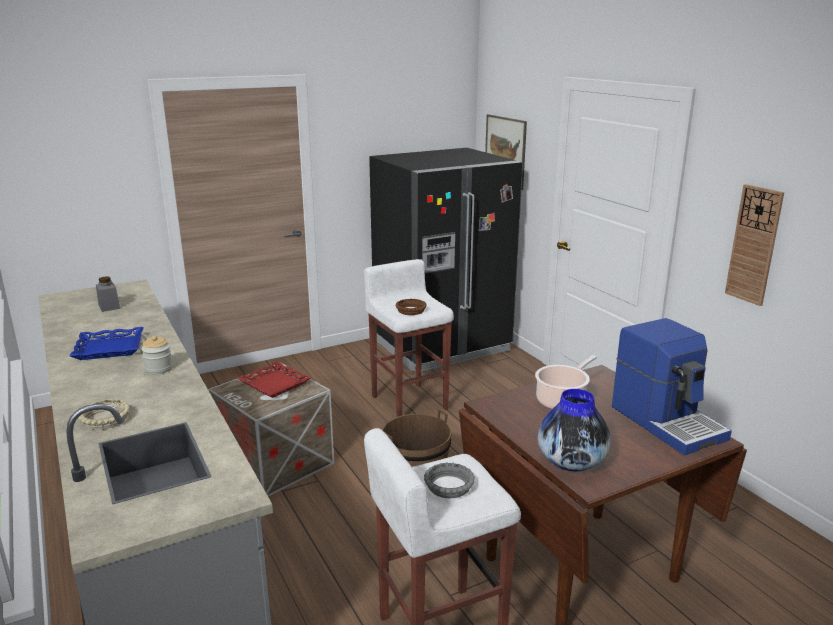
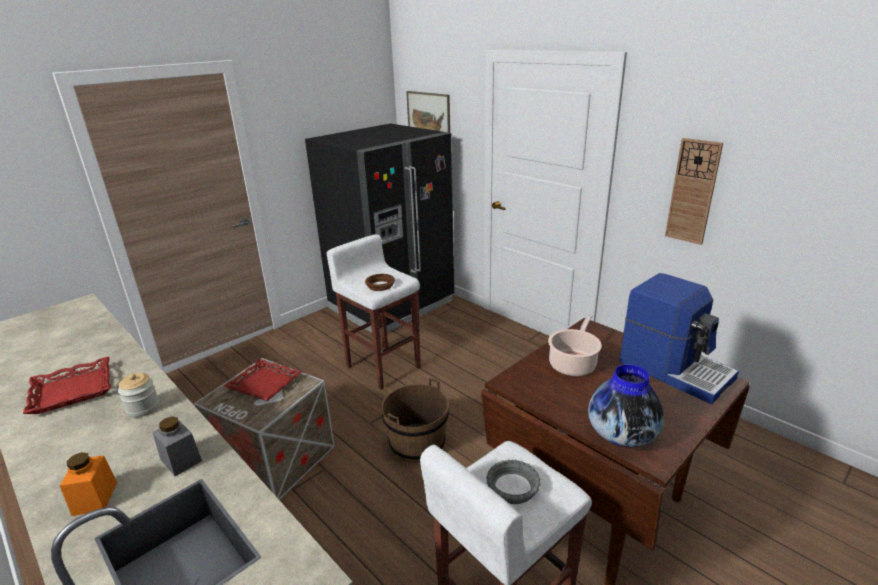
camera: 15 degrees left, 5 degrees up
blue tray [70,327,144,360] -> red tray [23,357,111,414]
beige bowl [79,399,130,430] -> orange jar [60,452,117,516]
grey jar [96,276,120,312] -> grey jar moved to [152,416,202,476]

